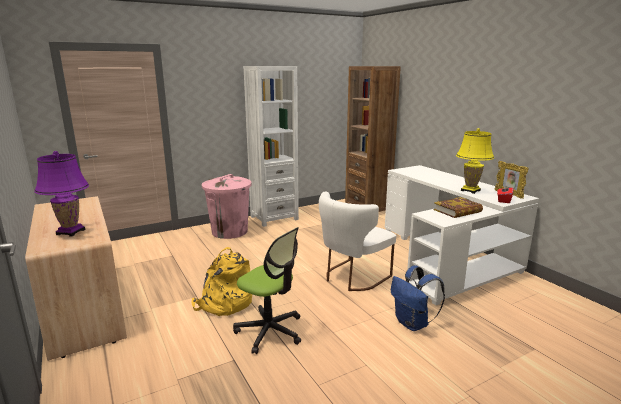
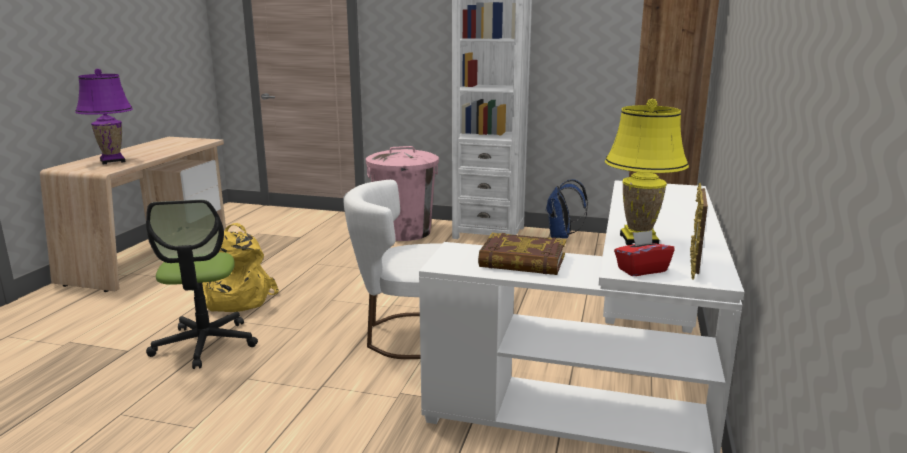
camera: 45 degrees right, 0 degrees up
blue backpack [391,265,445,331] -> blue backpack moved to [545,179,588,238]

